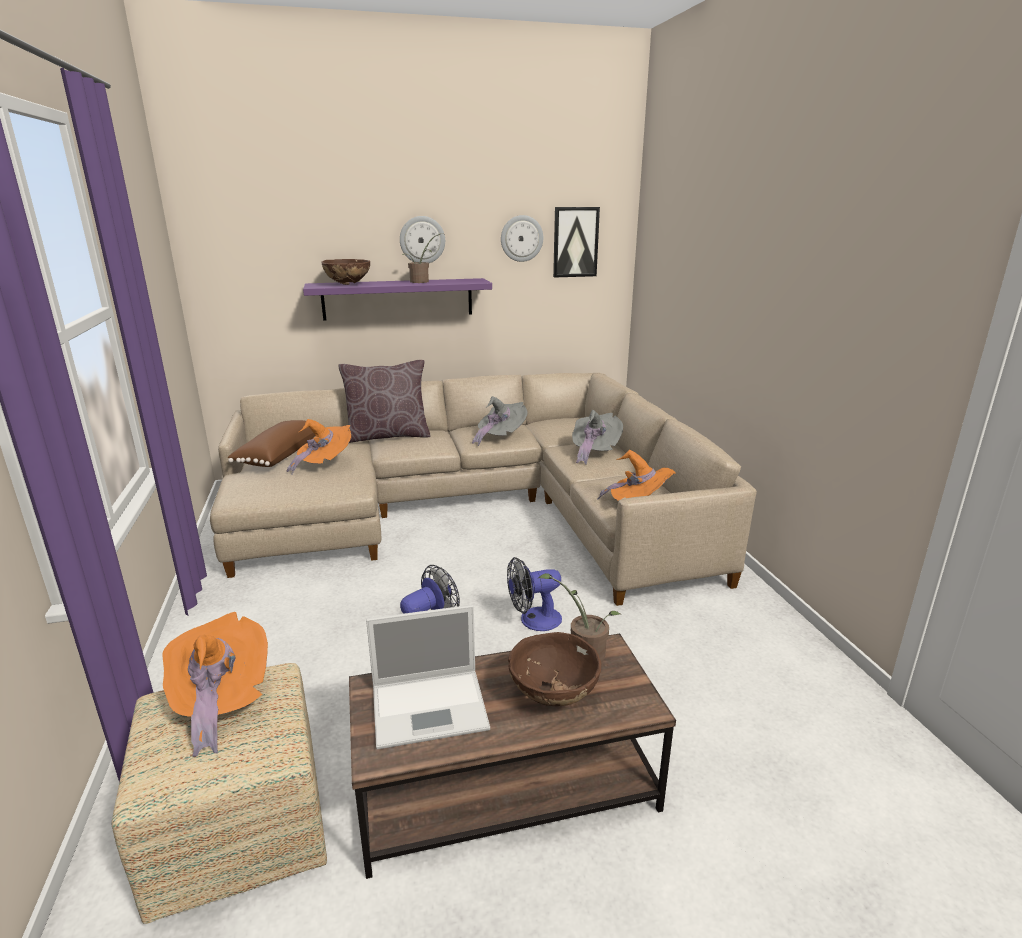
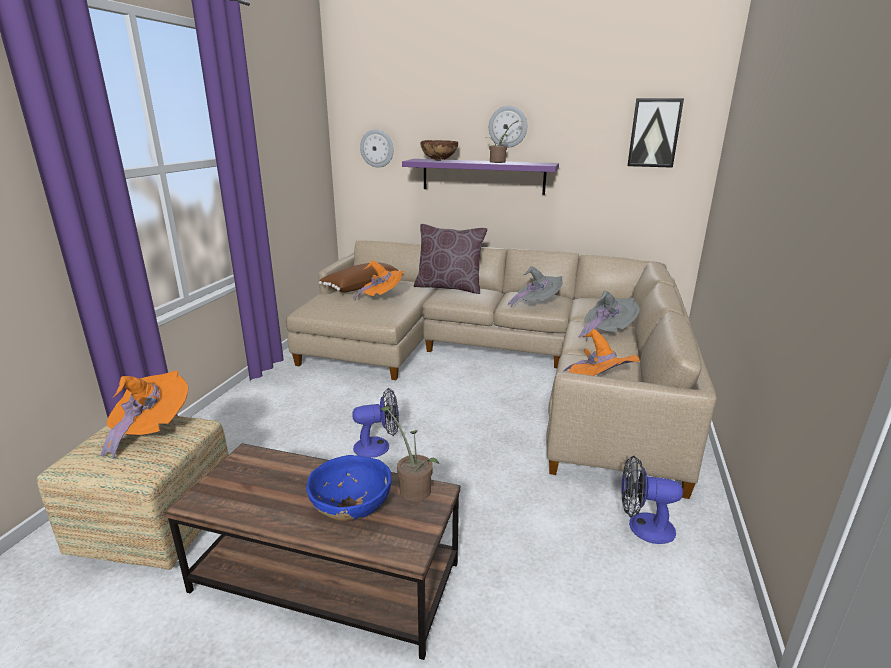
camera: 30 degrees right, 0 degrees up
laptop [366,605,490,750] -> none
wall clock [501,215,543,262] -> wall clock moved to [360,129,394,168]
fan [507,557,562,631] -> fan moved to [622,455,683,544]
brown bowl [508,632,602,706] -> blue bowl [306,455,392,521]

